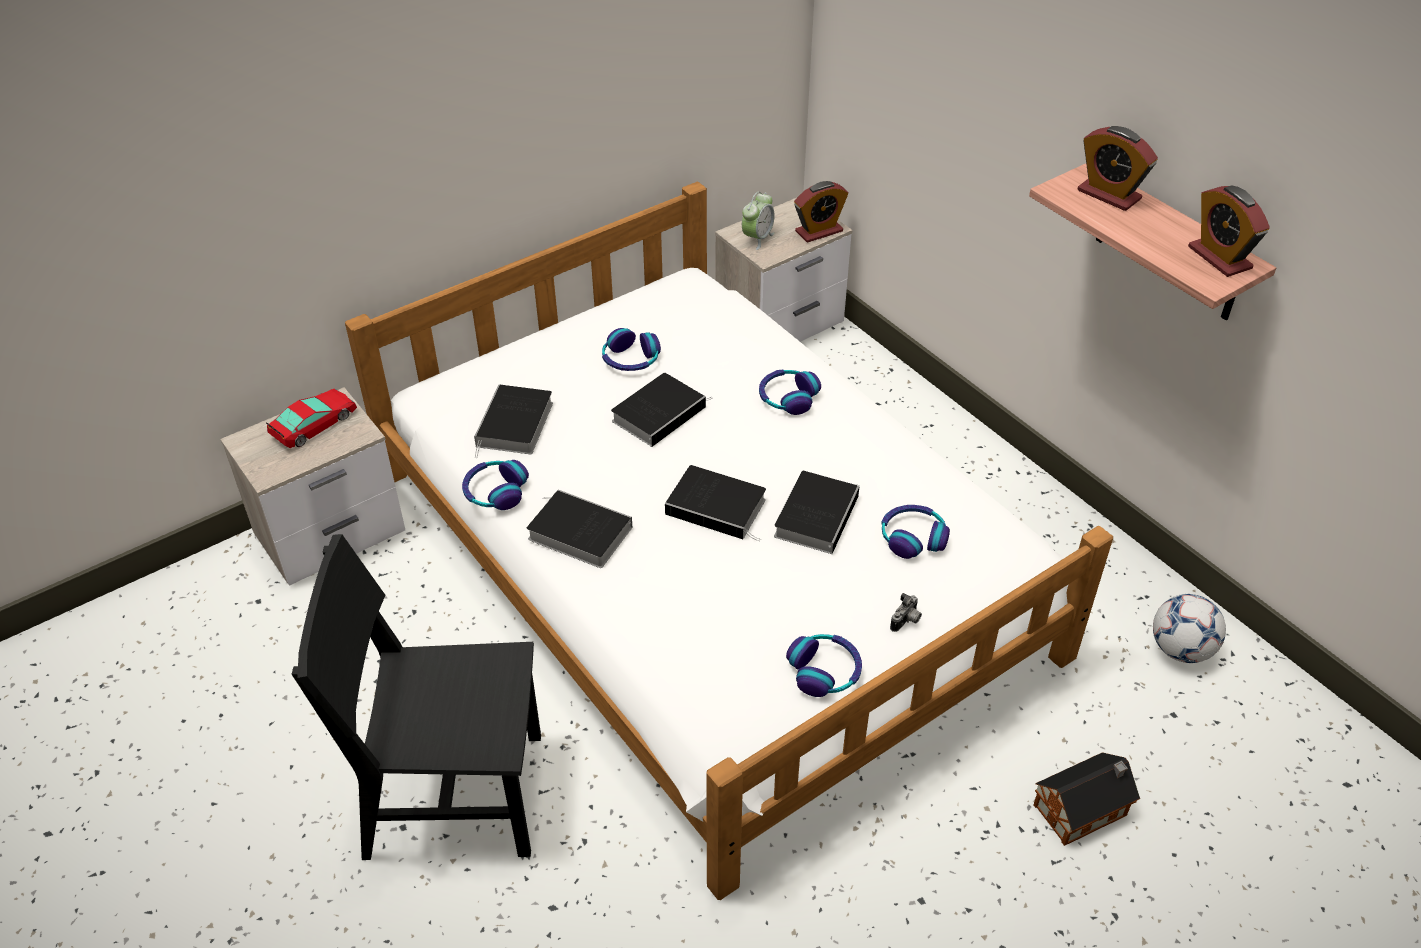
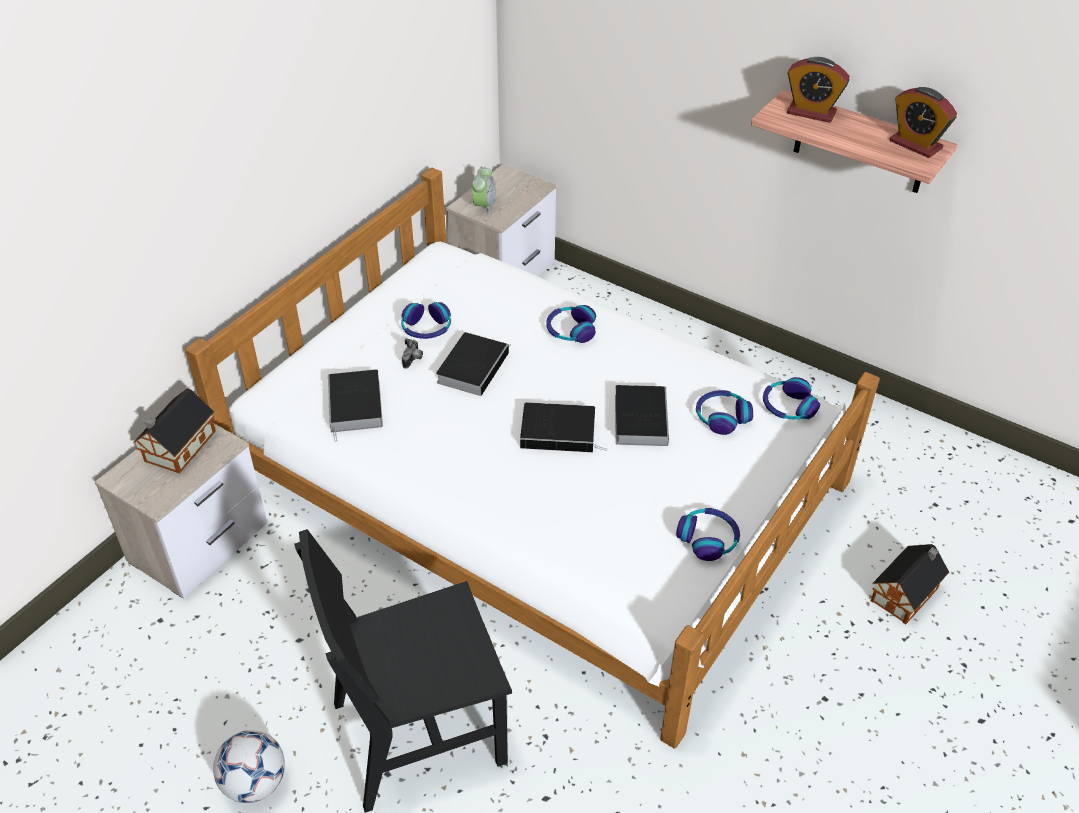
camera: 20 degrees left, 0 degrees up
toy car [266,389,357,448] -> toy house [133,388,216,473]
headphones [462,460,529,510] -> headphones moved to [763,377,820,420]
book [527,489,632,568] -> none
alarm clock [794,181,849,243] -> none
camera [890,593,922,632] -> camera moved to [402,339,423,369]
football [1153,594,1226,663] -> football moved to [213,730,285,803]

